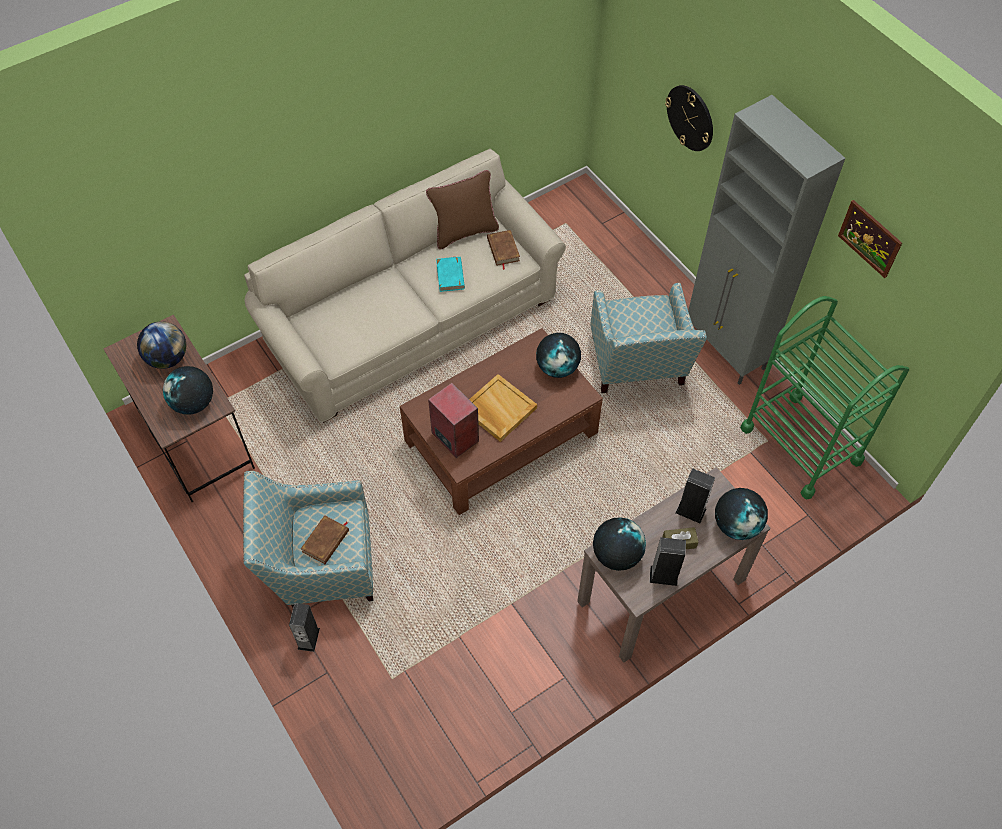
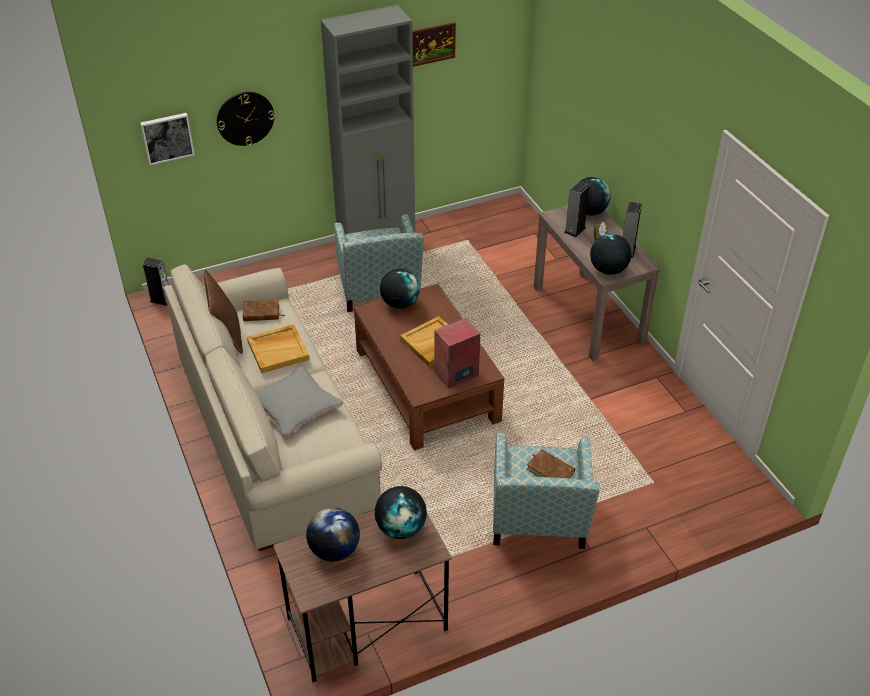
camera: 80 degrees left, 15 degrees down
speaker [289,603,320,652] -> speaker moved to [143,258,168,306]
turquoise book [436,256,465,292] -> beige tray [247,324,310,373]
armchair [590,283,707,393] -> armchair turned 75 degrees clockwise [334,214,424,312]
green cart [740,296,909,499] -> none
none -> picture [140,113,195,165]
none -> grey pillow [255,366,343,436]

